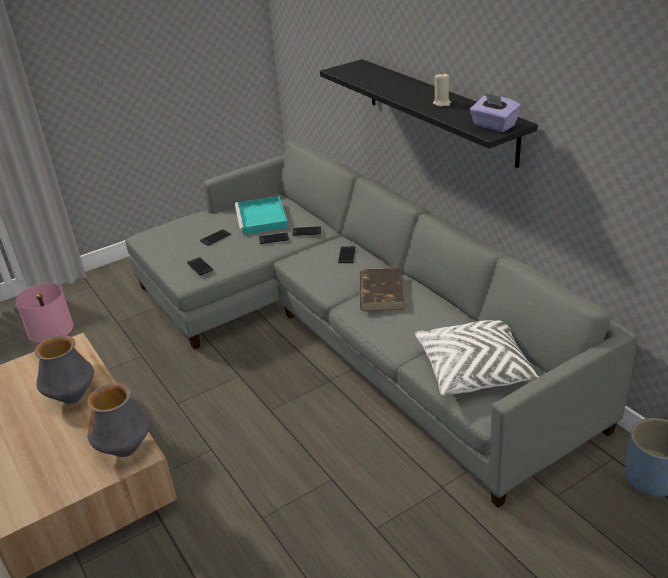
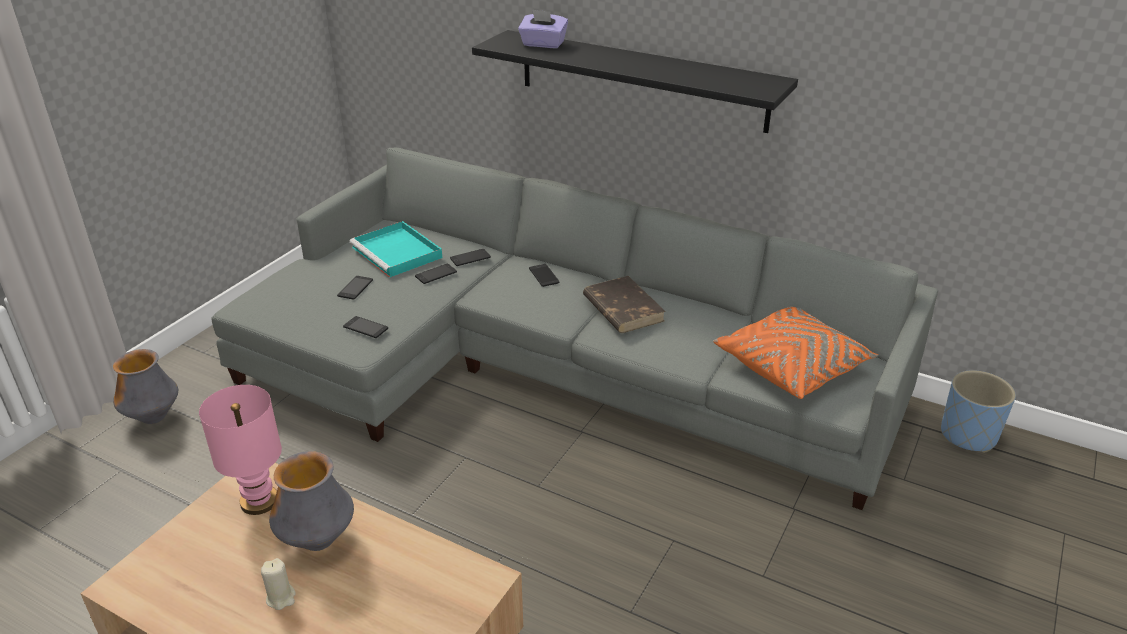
camera: 30 degrees left, 0 degrees up
vase [87,383,150,457] -> vase moved to [113,349,178,424]
white pillow [415,320,539,396] -> orange pillow [714,306,878,399]
beige candle [433,72,451,107] -> beige candle moved to [261,558,296,610]
purple tissue box [470,92,521,132] -> purple tissue box moved to [518,9,568,48]

